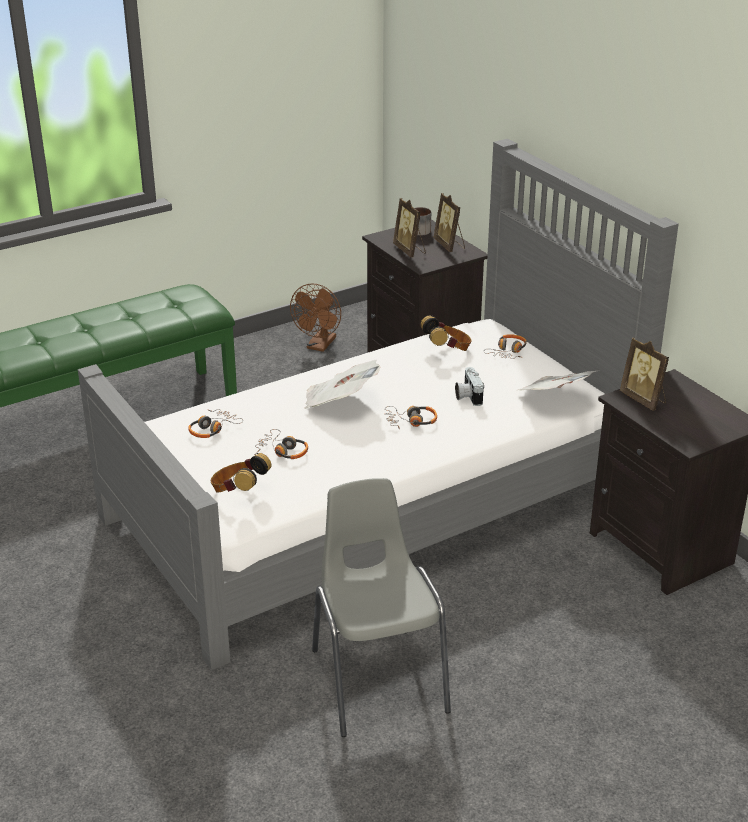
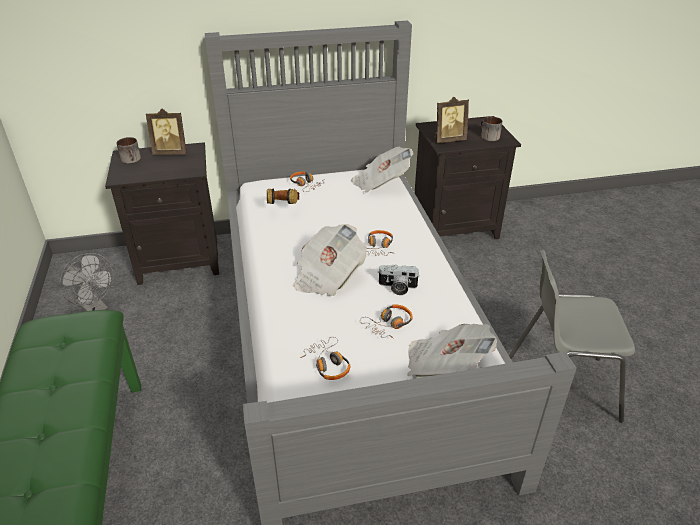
camera: 70 degrees left, 5 degrees up
headphones [211,453,271,493] -> newspaper [407,324,497,378]
brown fan [290,284,341,352] -> grey fan [59,253,114,311]
picture frame [393,198,426,257] -> none
camera [455,367,484,406] -> camera moved to [378,265,420,295]
none -> mug [481,117,502,141]

